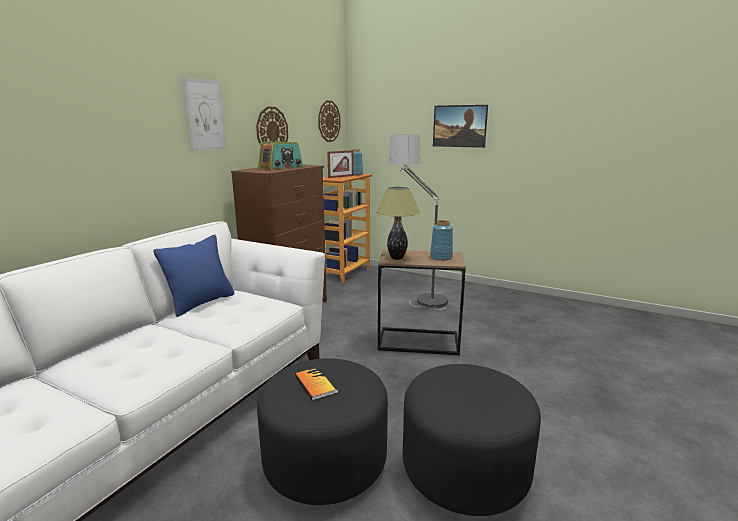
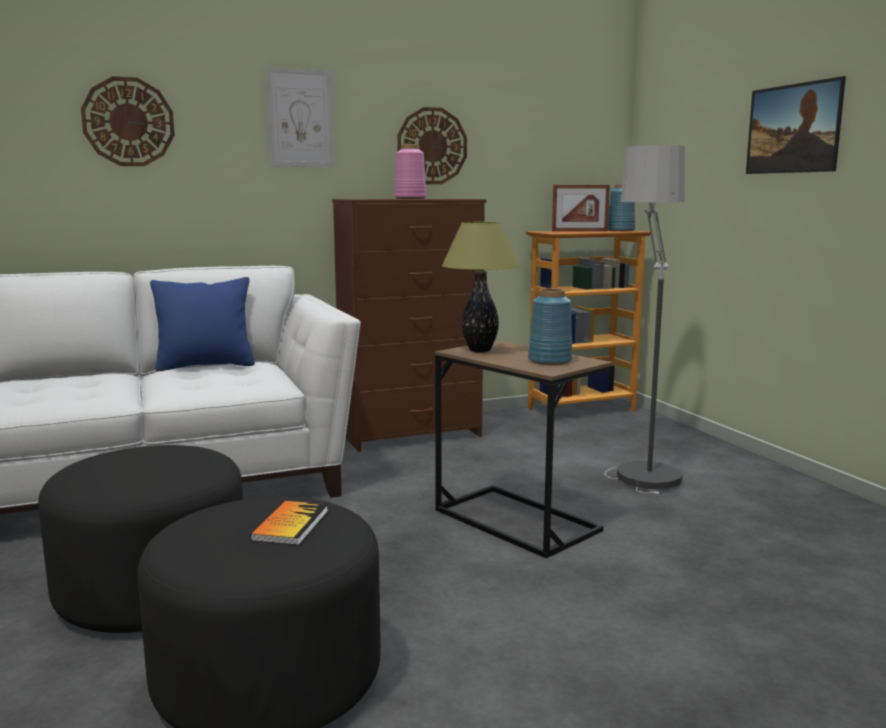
camera: 40 degrees right, 5 degrees down
radio [258,141,303,170] -> pink vase [394,144,426,199]
book [295,367,338,401] -> book moved to [250,501,328,545]
wall clock [318,100,341,142] -> wall clock moved to [81,76,175,166]

